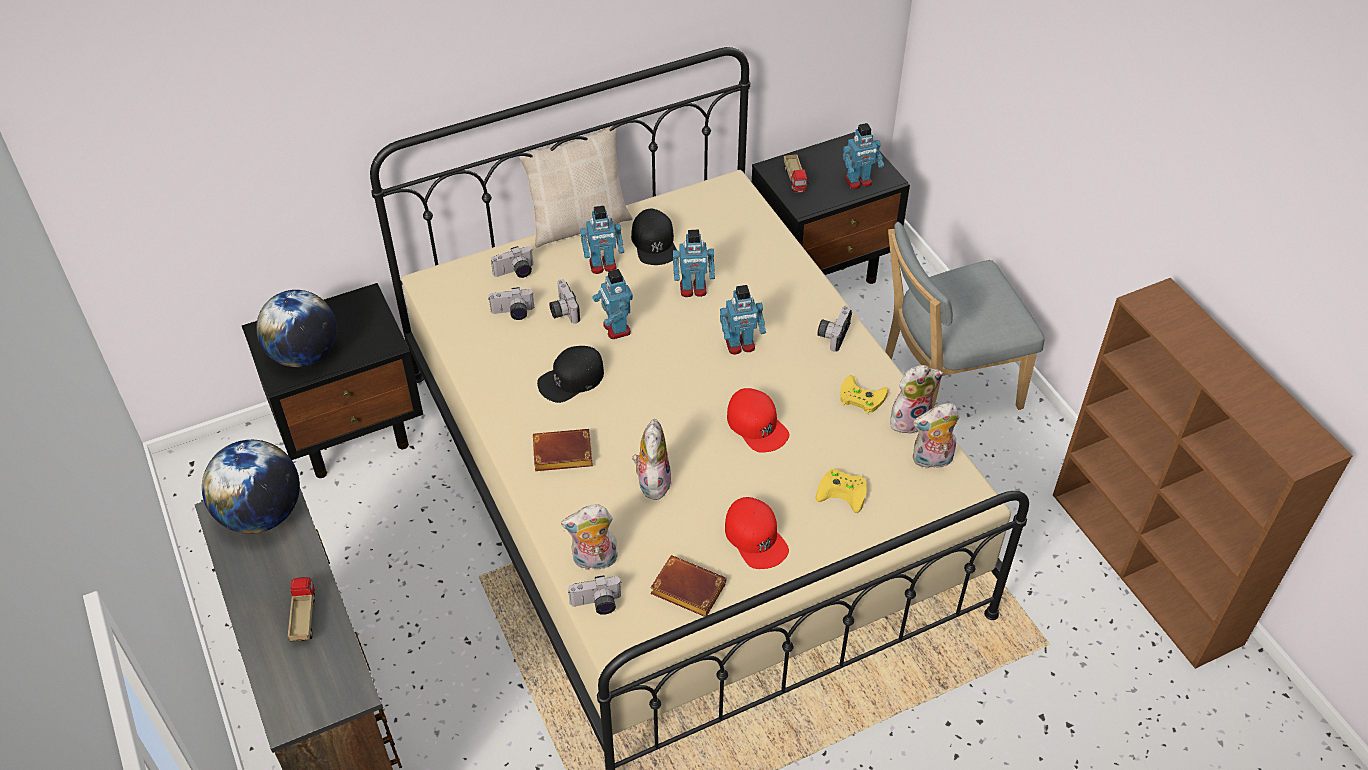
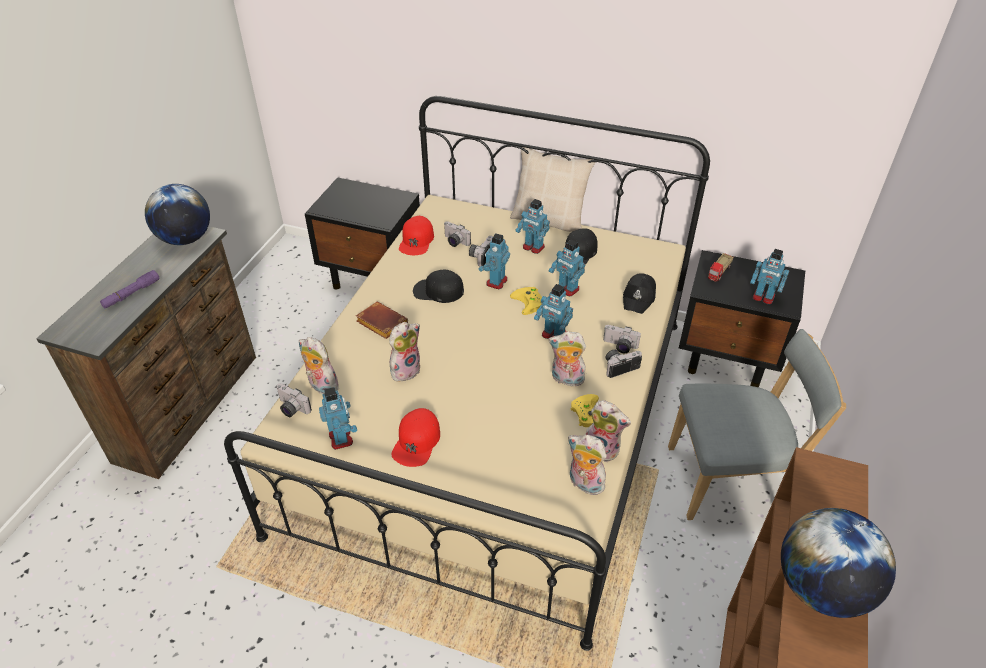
camera: 45 degrees right, 5 degrees down
globe [256,290,337,367] -> globe moved to [781,508,896,618]
toy truck [288,577,315,641] -> purple flashlight [100,270,160,309]
camera [491,246,533,278] -> camera moved to [603,325,641,353]
brown book [650,555,727,617] -> toy robot [319,387,357,450]
red cap [727,388,789,453] -> red cap moved to [399,216,434,255]
yellow game controller [816,469,867,513] -> yellow game controller moved to [510,287,542,315]
grey chair [885,222,1045,410] -> grey chair turned 150 degrees clockwise [668,329,846,520]
none -> plush toy [548,331,587,386]
none -> black cap [623,273,656,314]

